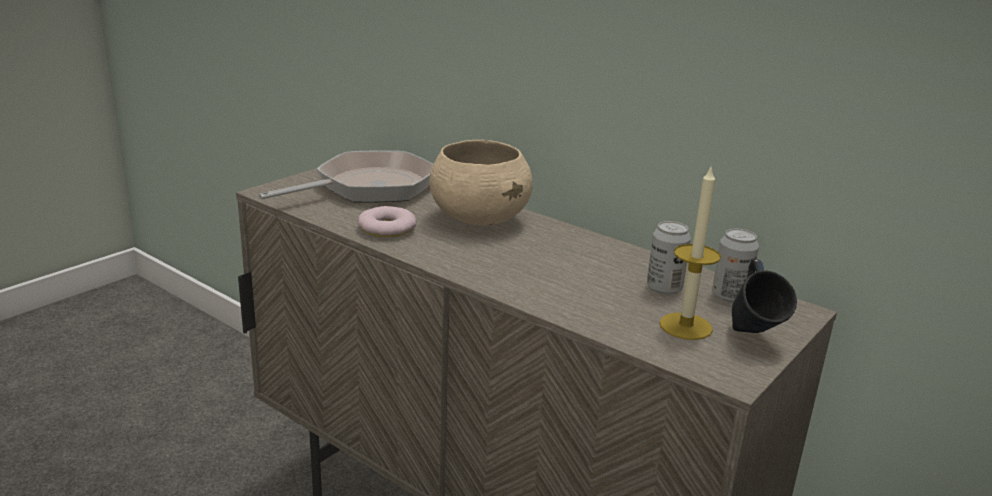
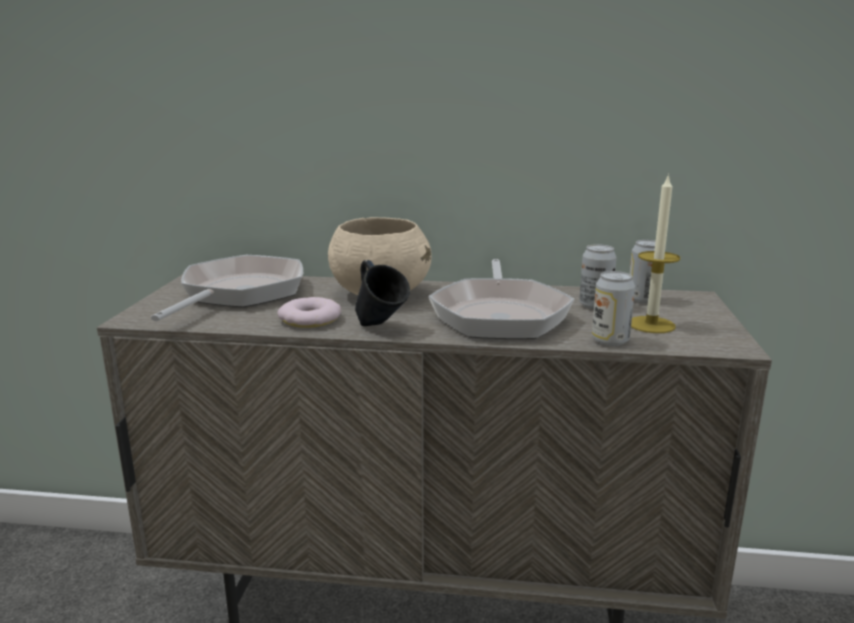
camera: 30 degrees left, 5 degrees down
blue mug [732,259,797,333] -> blue mug moved to [355,260,410,326]
none -> frying pan [428,259,575,339]
none -> can [592,271,635,346]

